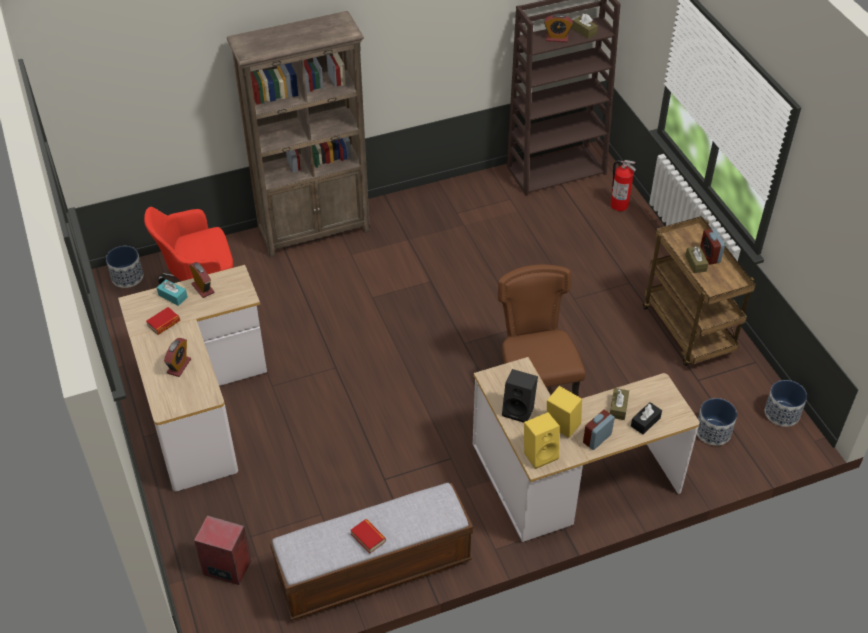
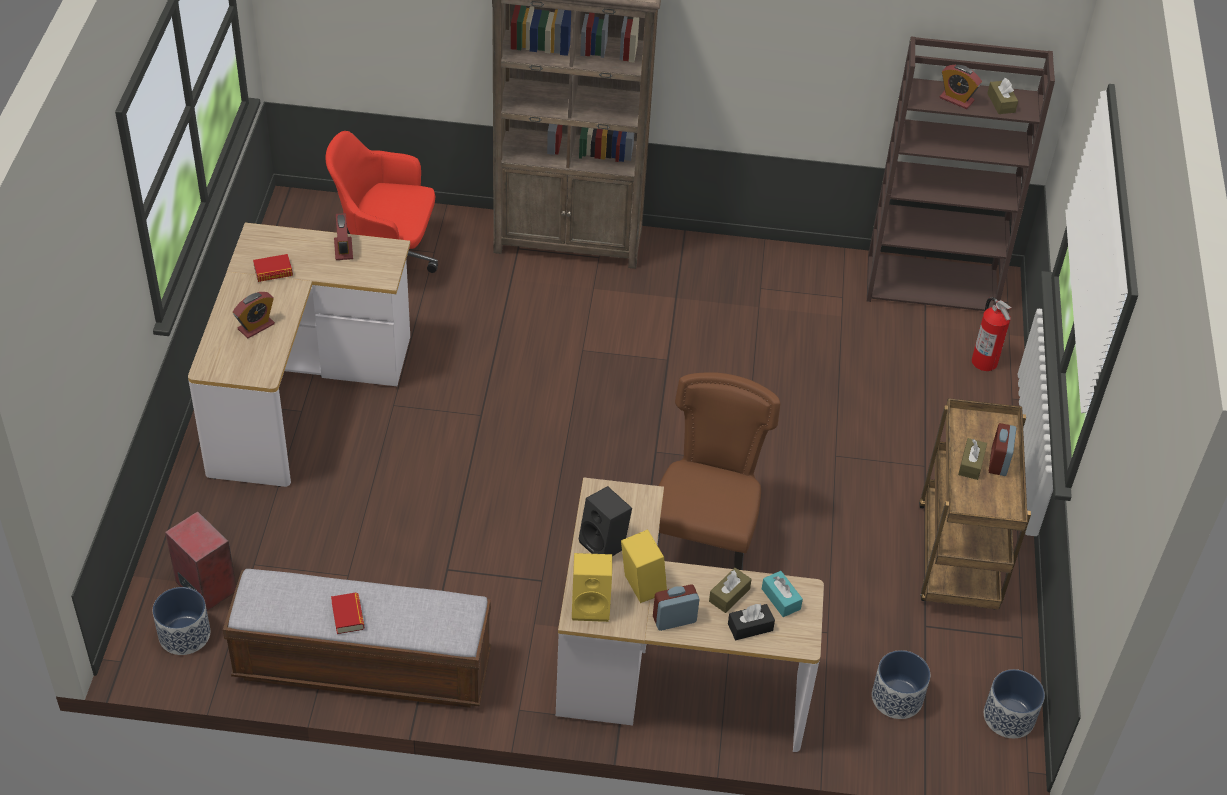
camera: 25 degrees right, 0 degrees up
planter [106,246,143,288] -> planter moved to [153,587,210,655]
turquoise tissue box [157,279,188,306] -> turquoise tissue box moved to [762,571,803,617]

